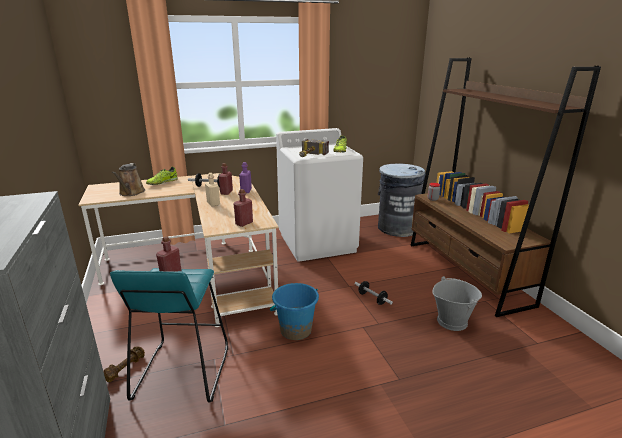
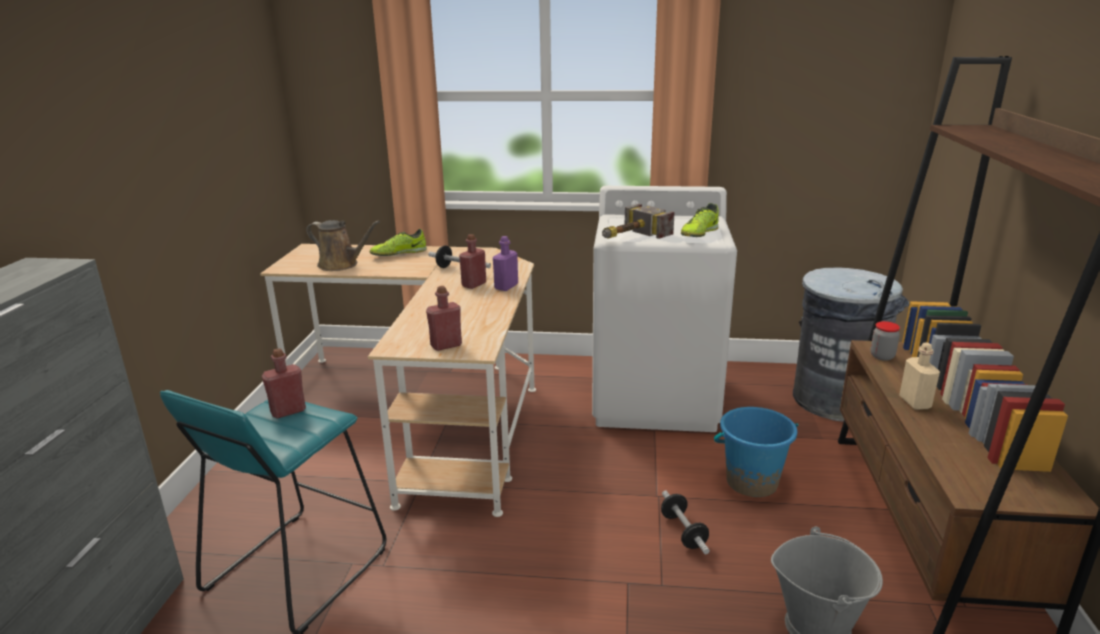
camera: 25 degrees right, 0 degrees up
brown dumbbell [104,347,145,382] -> none
brown watering can [112,163,145,196] -> brown watering can turned 90 degrees counterclockwise [306,220,380,271]
beige bottle [205,173,220,207] -> beige bottle moved to [899,343,940,410]
blue bucket [270,283,319,340] -> blue bucket moved to [714,407,798,497]

